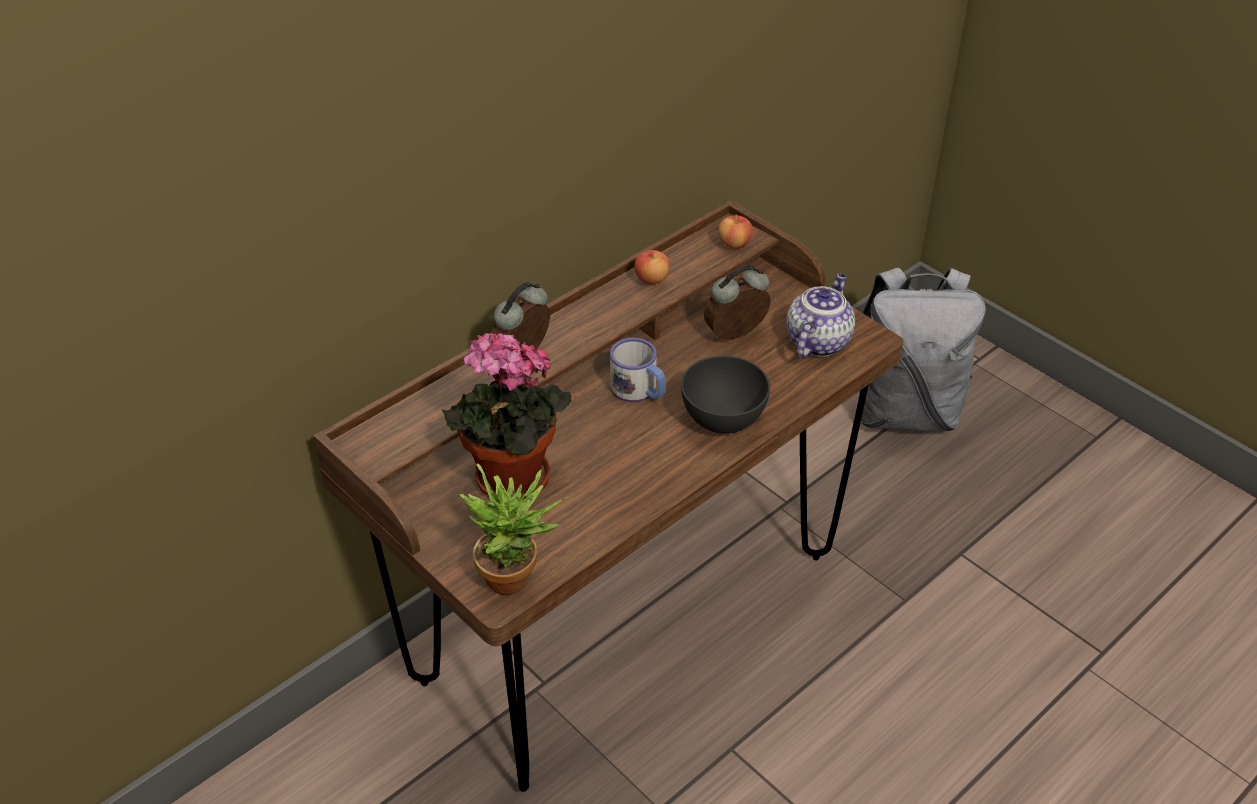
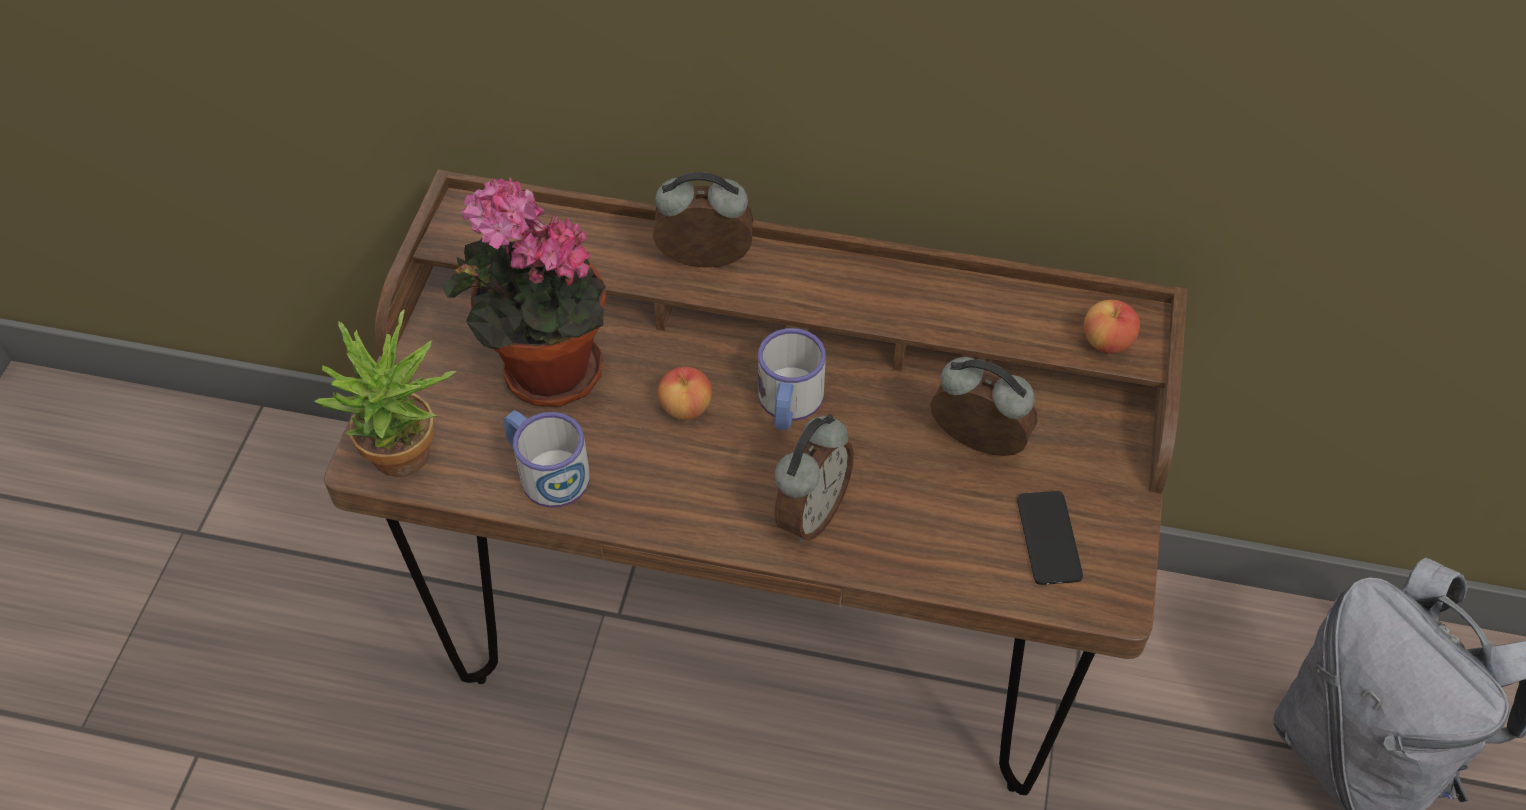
camera: 55 degrees right, 10 degrees up
apple [635,250,670,284] -> apple moved to [658,367,712,420]
grey bowl [681,356,770,434] -> alarm clock [775,414,854,542]
teapot [786,273,855,358] -> phone [1017,491,1083,585]
none -> mug [504,410,590,508]

